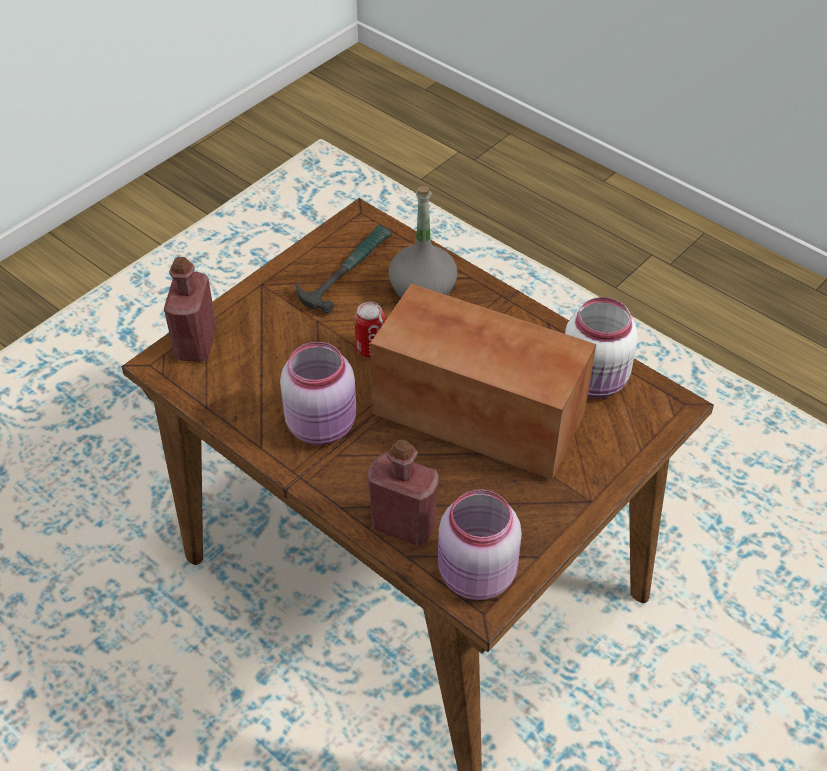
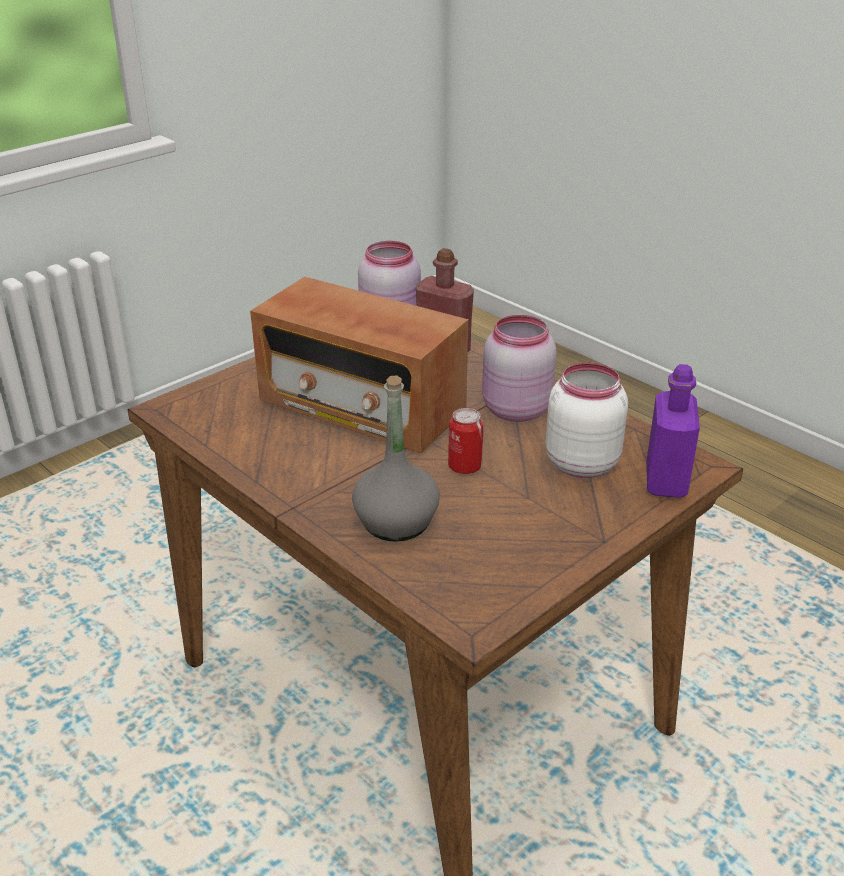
camera: 175 degrees left, 15 degrees down
red bottle [164,257,217,362] -> purple bottle [646,364,700,498]
hammer [295,225,392,314] -> none
white jar [565,297,638,398] -> white jar moved to [545,362,628,478]

